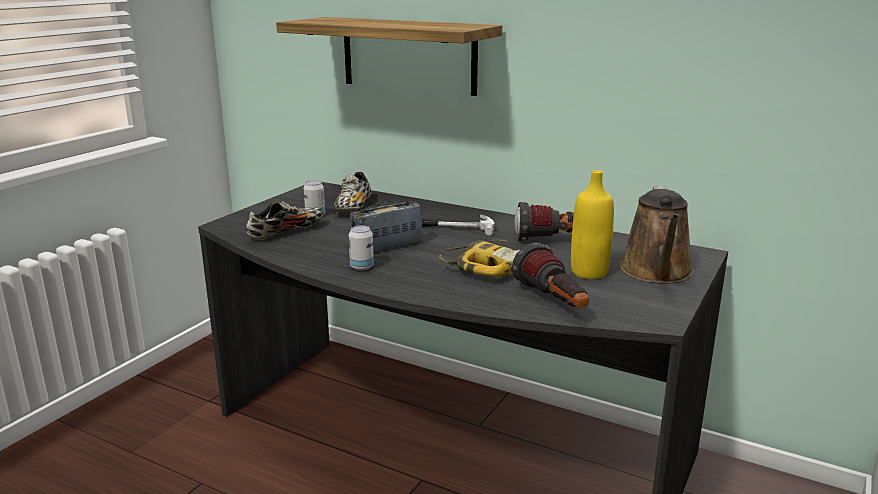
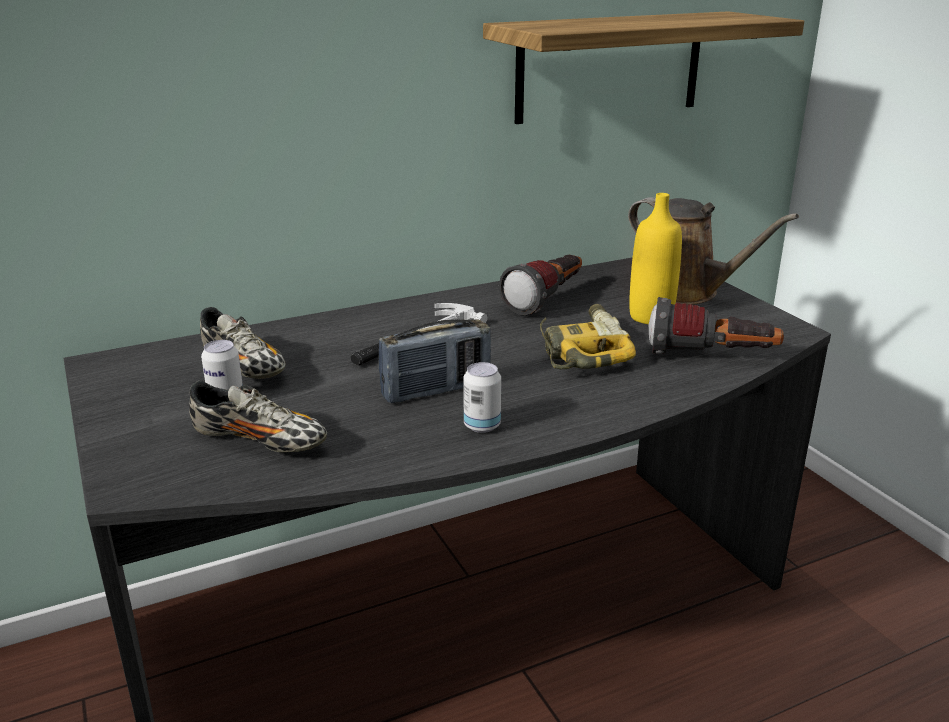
camera: 55 degrees left, 5 degrees up
shoe [246,201,324,240] -> shoe turned 120 degrees clockwise [189,381,327,453]
shelf [276,17,502,96] -> shelf moved to [483,11,804,124]
radio [350,201,422,253] -> radio turned 120 degrees counterclockwise [378,319,491,403]

